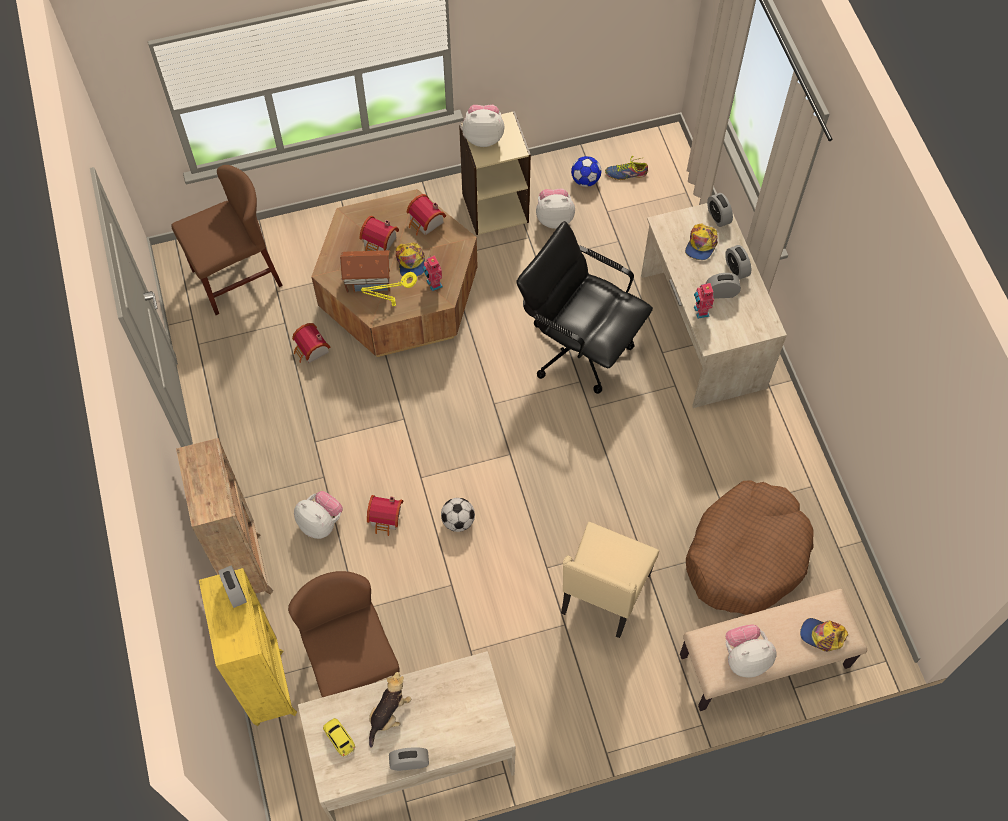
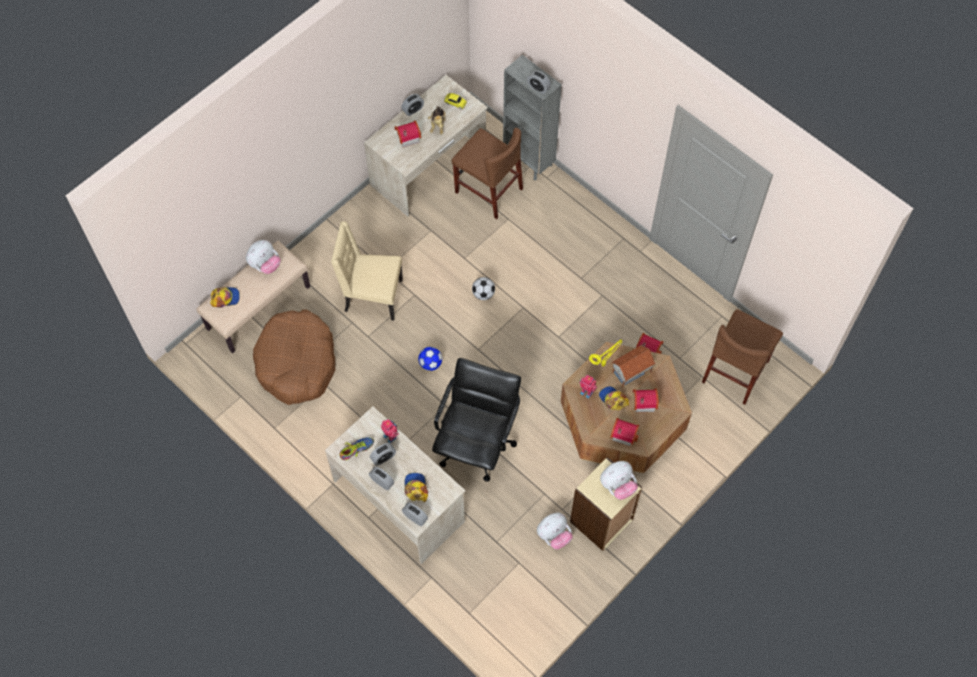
camera: 150 degrees right, 0 degrees up
brown bookcase [176,438,273,594] -> none
yellow bookcase [199,568,297,726] -> grey bookcase [503,55,562,180]
plush toy [294,491,343,539] -> none
toy house [367,495,403,536] -> toy house moved to [395,121,421,148]
black office chair [517,221,653,394] -> black office chair turned 75 degrees counterclockwise [432,358,521,482]
beige chair [561,522,659,638] -> beige chair turned 75 degrees counterclockwise [331,221,403,321]
football [571,156,601,187] -> football moved to [418,347,442,371]
shoe [605,156,648,180] -> shoe moved to [340,437,374,460]

